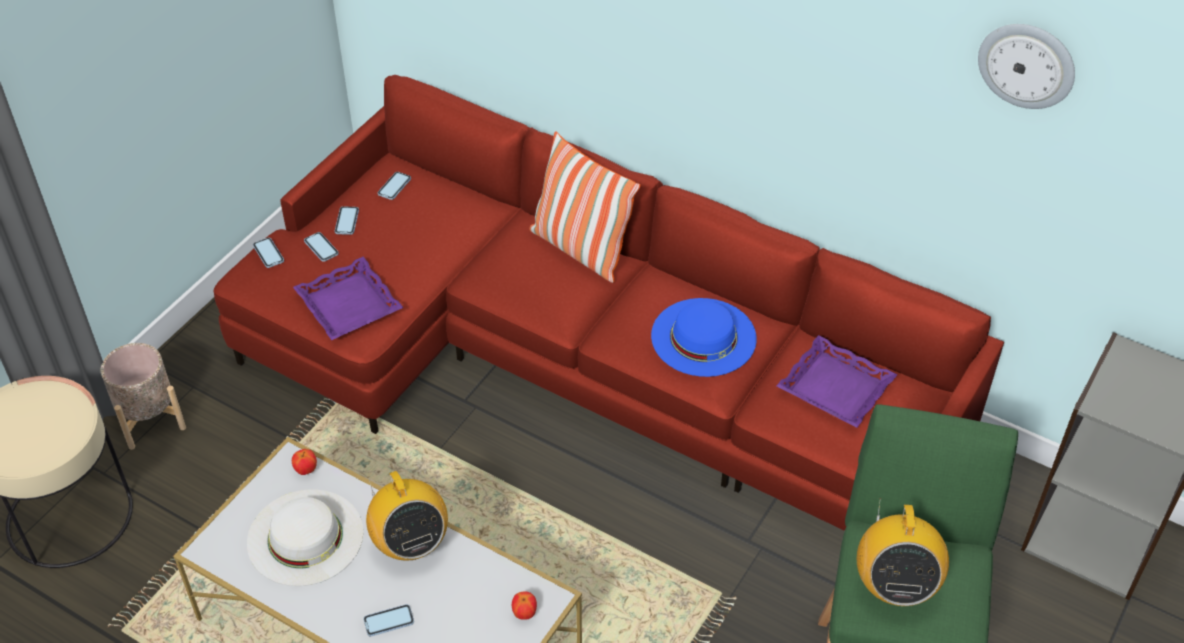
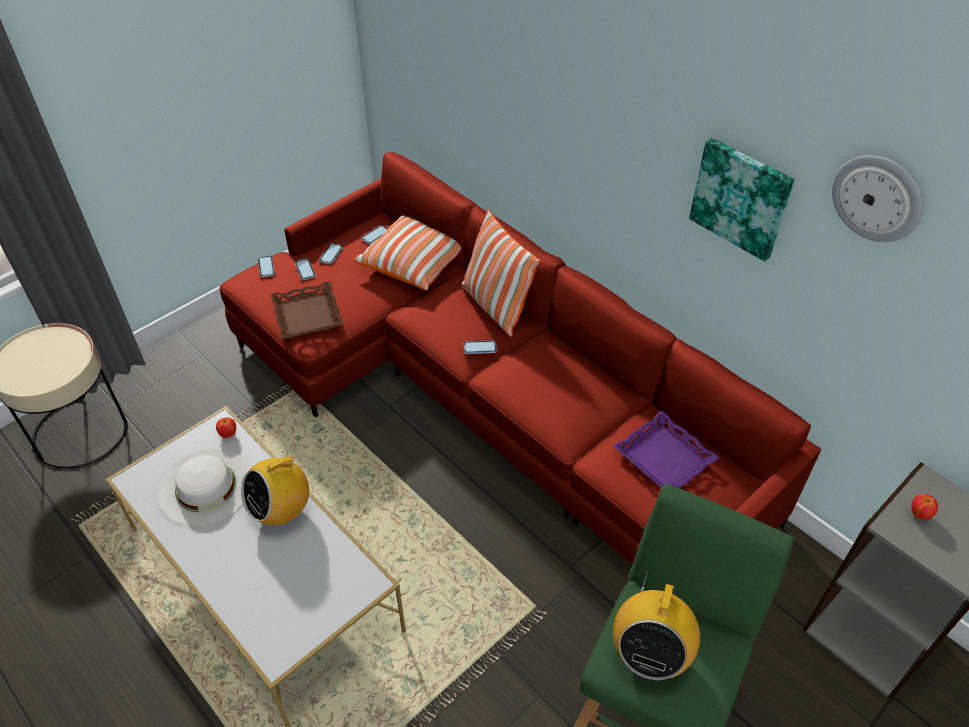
camera: 15 degrees right, 0 degrees up
beige planter [101,343,186,450] -> none
purple tray [293,257,404,340] -> brown tray [270,281,344,339]
phone [363,604,414,636] -> phone moved to [464,340,497,354]
radio [366,471,448,561] -> radio turned 60 degrees clockwise [241,445,309,525]
apple [512,591,537,620] -> apple moved to [911,494,938,520]
blue hat [651,298,757,377] -> none
none -> pillow [353,215,461,290]
none -> picture [689,138,794,262]

